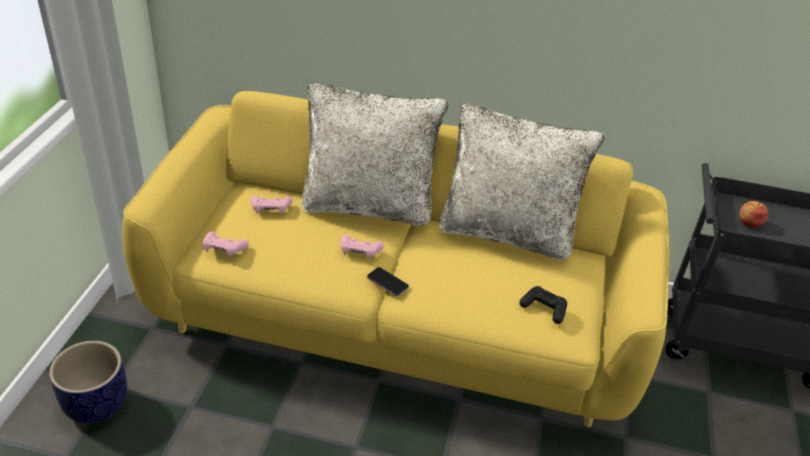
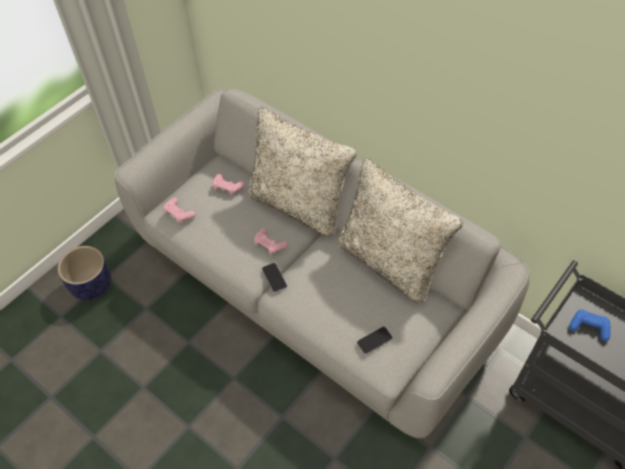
camera: 30 degrees right, 15 degrees up
yellow sofa [122,91,669,427] -> grey sofa [114,88,530,438]
black game controller [520,286,567,324] -> phone [357,327,392,354]
apple [739,201,768,227] -> blue game controller [569,309,610,341]

